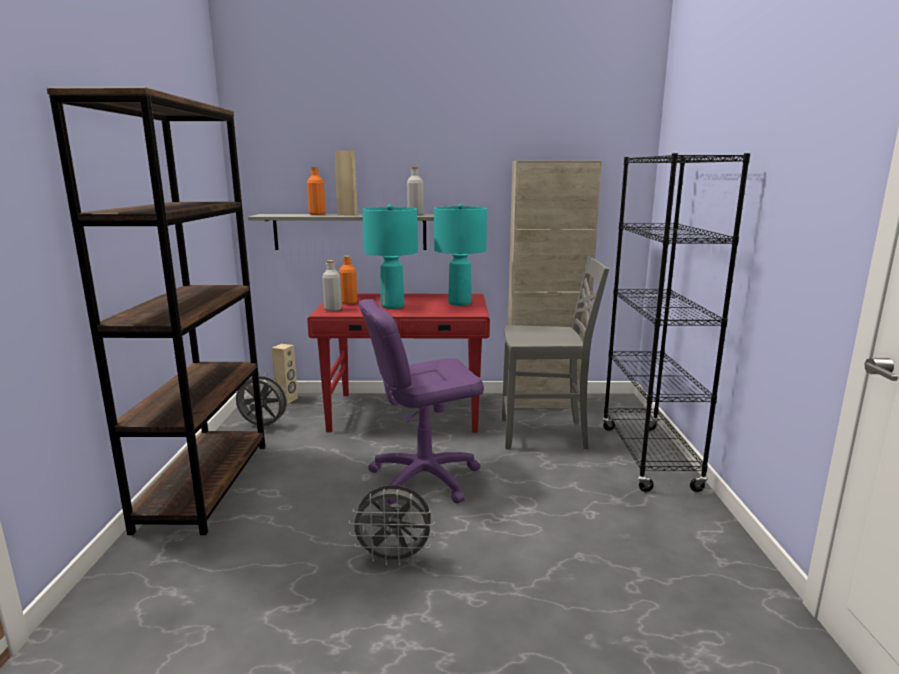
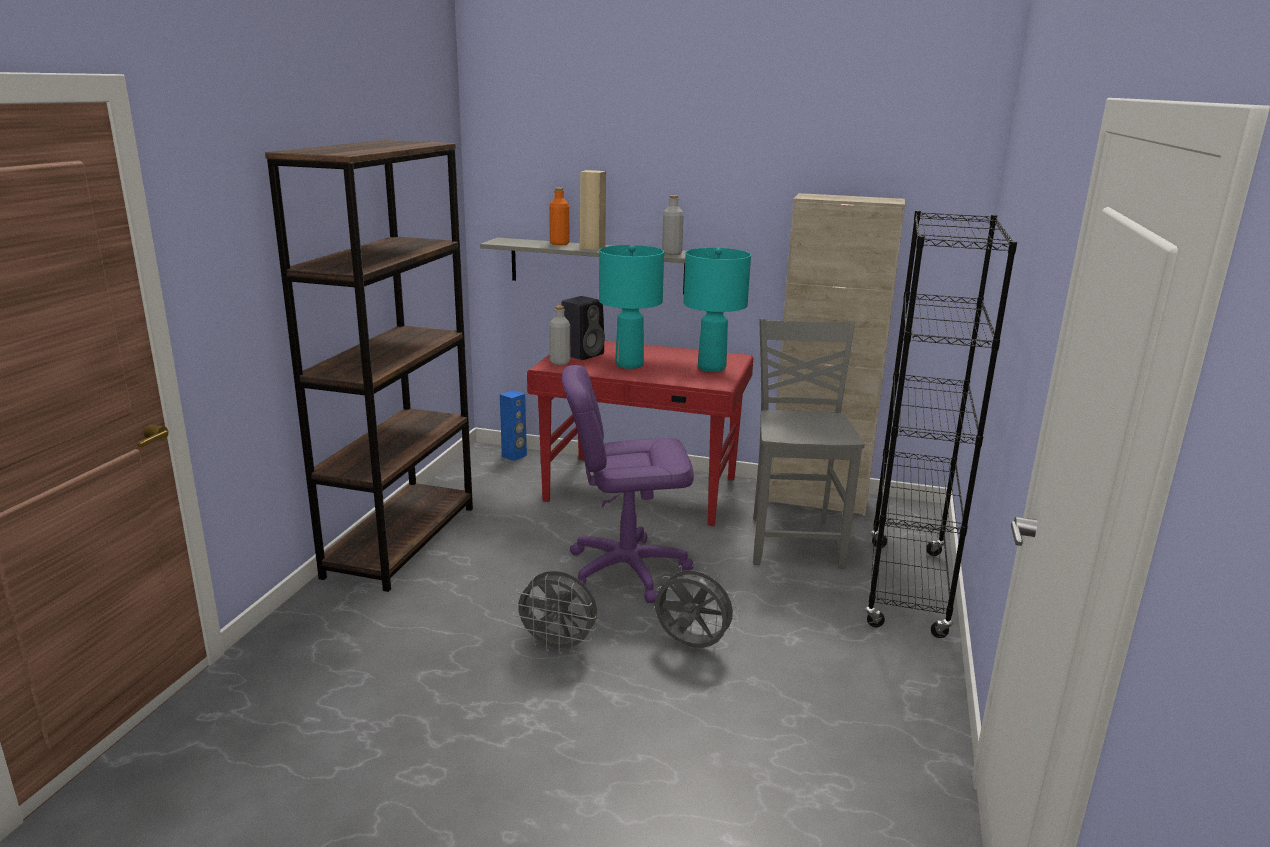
camera: 15 degrees right, 5 degrees up
grey fan [236,372,291,426] -> grey fan moved to [655,564,739,648]
beige speaker [272,344,298,403] -> blue speaker [500,390,527,461]
orange bottle [339,256,357,304] -> black speaker [561,296,605,360]
grey chair [502,256,609,449] -> grey chair turned 105 degrees counterclockwise [753,319,865,569]

